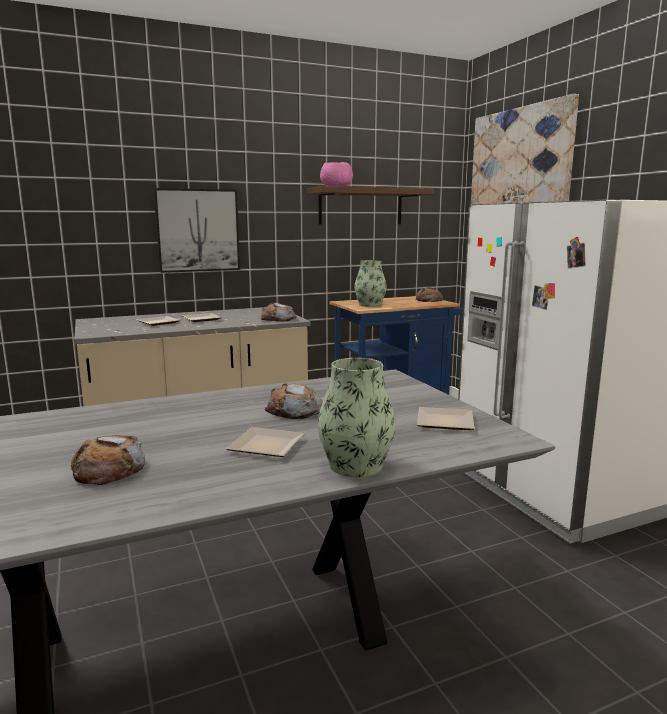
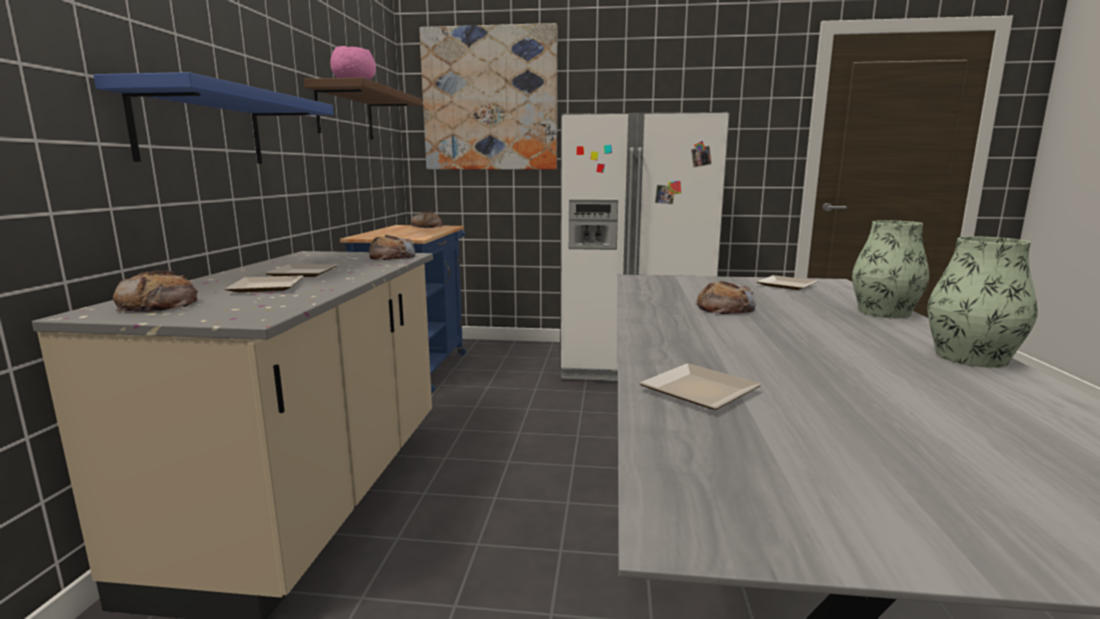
camera: 60 degrees left, 0 degrees up
bread [71,435,145,485] -> bread moved to [113,271,198,312]
picture [154,188,240,273] -> blue shelf [94,72,334,164]
plate [226,427,305,457] -> plate moved to [639,363,761,410]
vase [354,260,387,307] -> vase moved to [927,236,1038,368]

